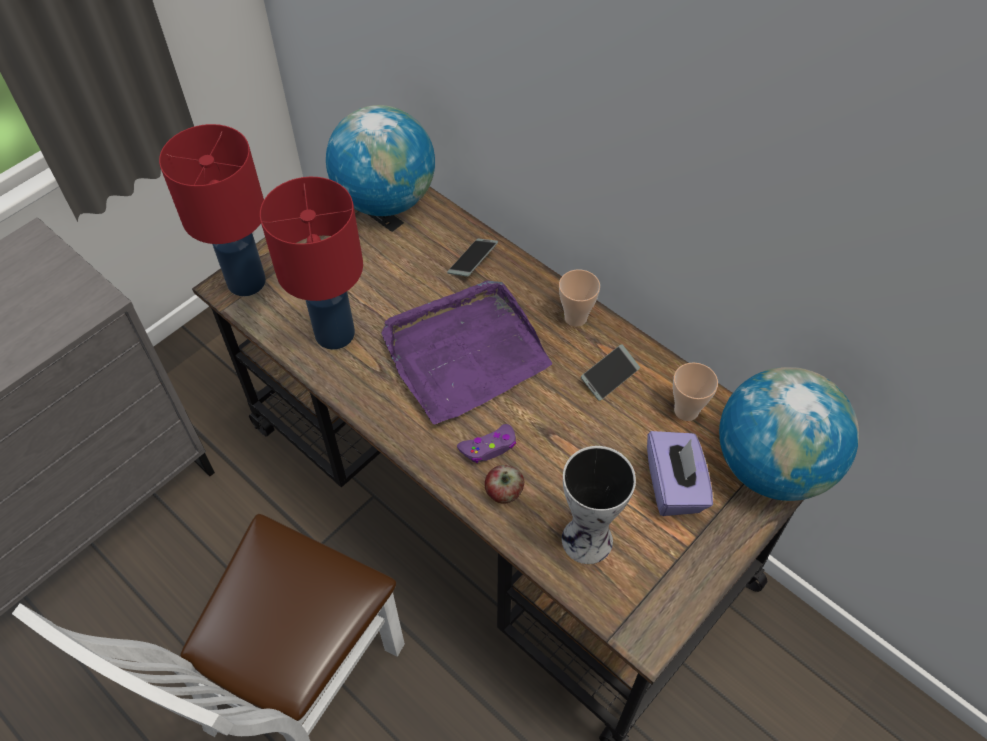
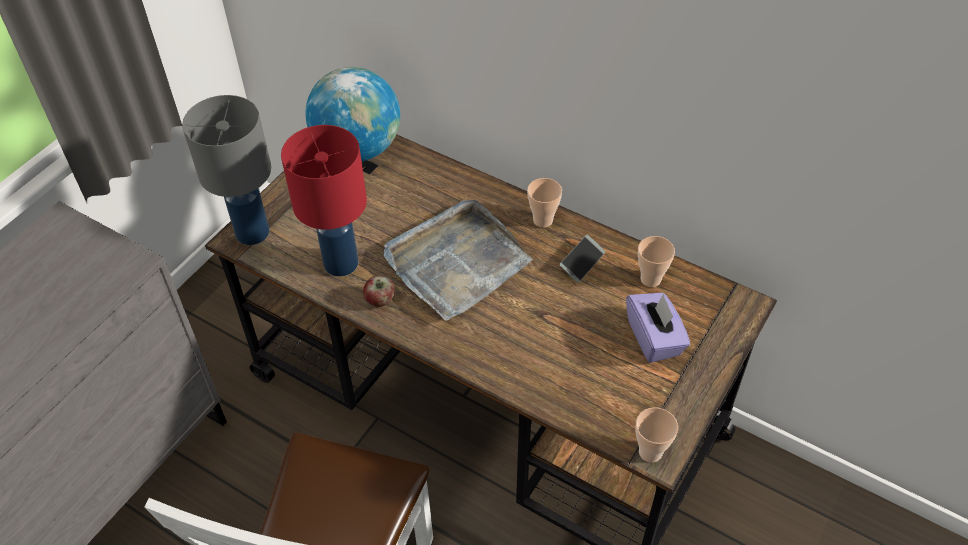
camera: 10 degrees left, 5 degrees down
red table lamp [159,124,266,296] -> grey table lamp [182,95,271,245]
purple tray [381,280,552,424] -> grey tray [383,200,532,321]
phone [447,238,498,277] -> none
purple game controller [457,424,516,463] -> none
apple [485,465,524,504] -> apple moved to [363,276,395,307]
vase [562,446,636,564] -> none
globe [719,367,859,501] -> none
none -> cup [635,407,678,463]

